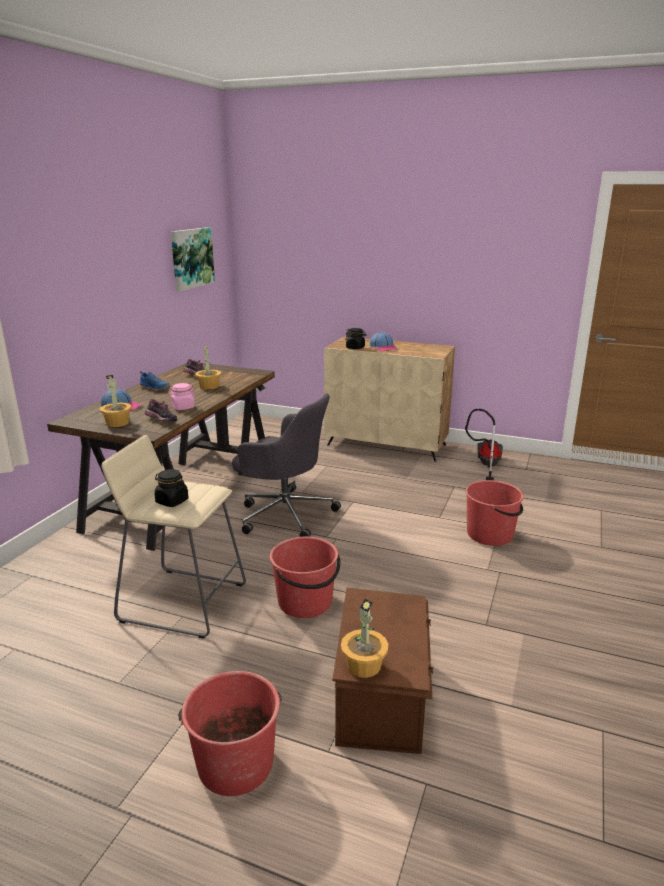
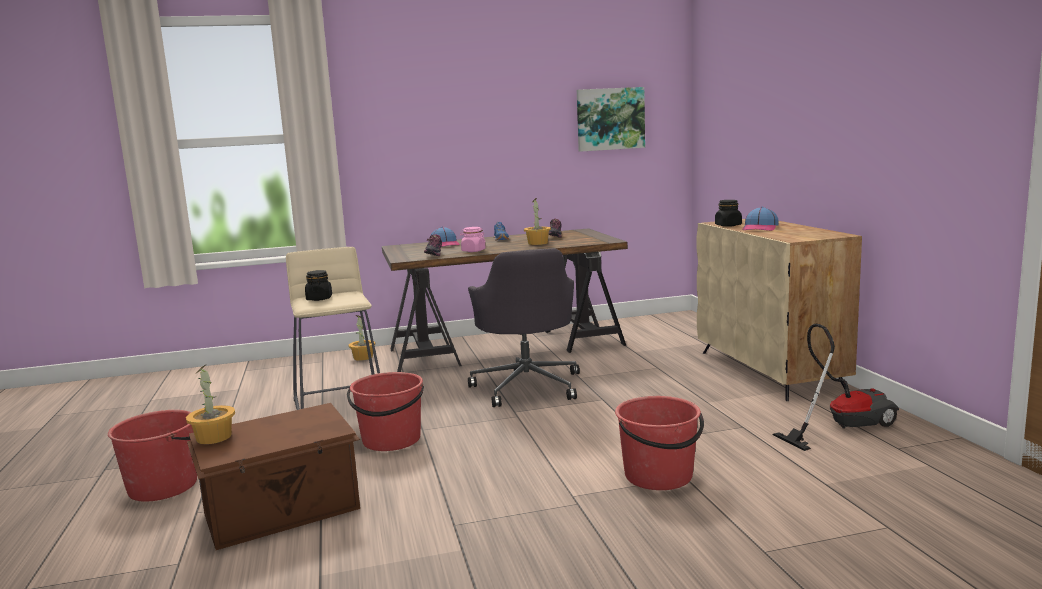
camera: 55 degrees right, 10 degrees down
potted plant [100,375,132,427] -> potted plant moved to [348,315,375,361]

